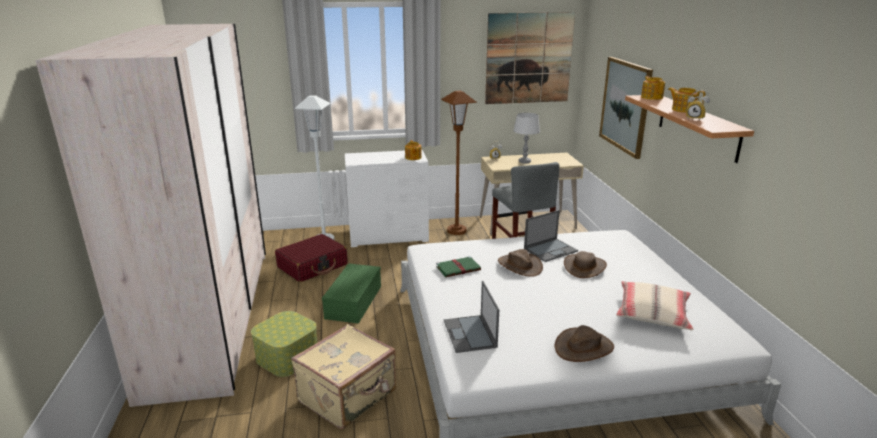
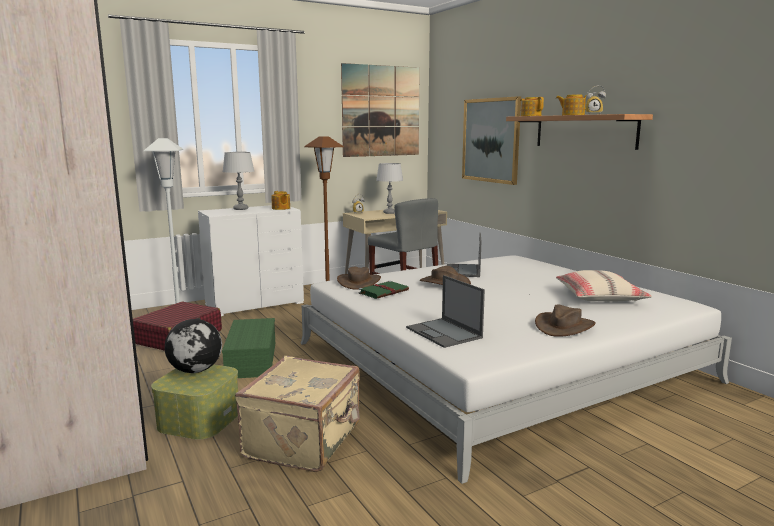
camera: 20 degrees left, 10 degrees down
laptop [524,210,578,262] -> laptop turned 150 degrees clockwise [447,233,482,277]
brown hat [564,251,607,278] -> brown hat moved to [337,267,381,289]
none -> globe [165,319,222,373]
none -> grey table lamp [223,152,254,210]

